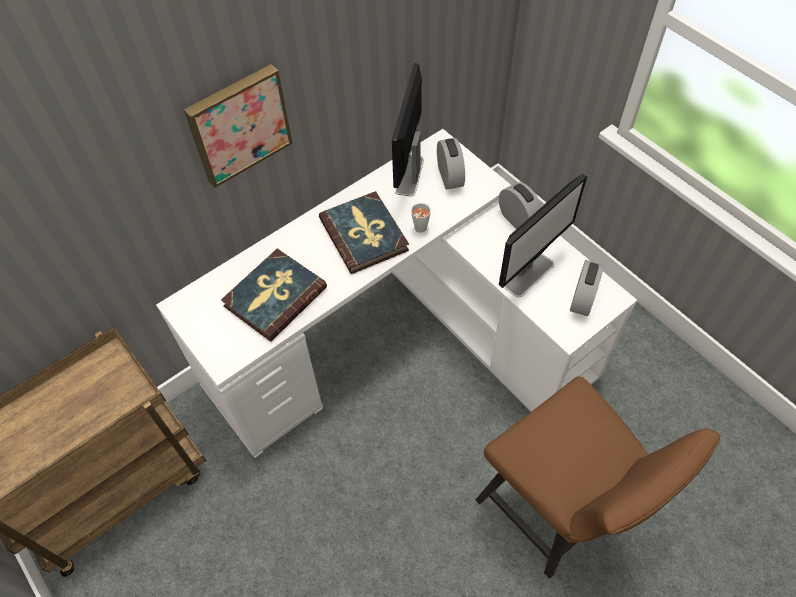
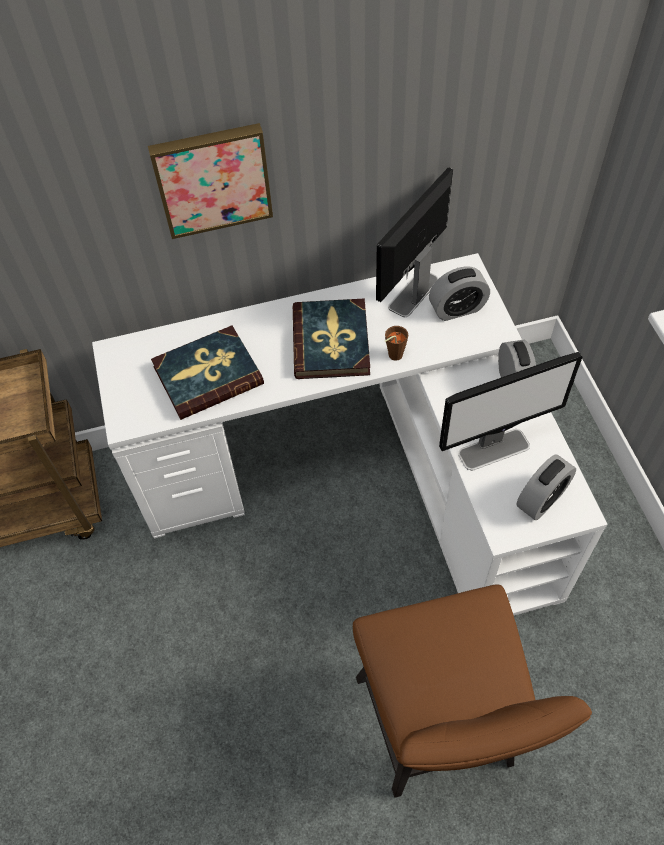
camera: 25 degrees right, 0 degrees up
grey cup [411,203,431,233] -> brown cup [385,326,408,361]
alarm clock [437,138,465,190] -> alarm clock turned 60 degrees clockwise [429,266,490,321]

